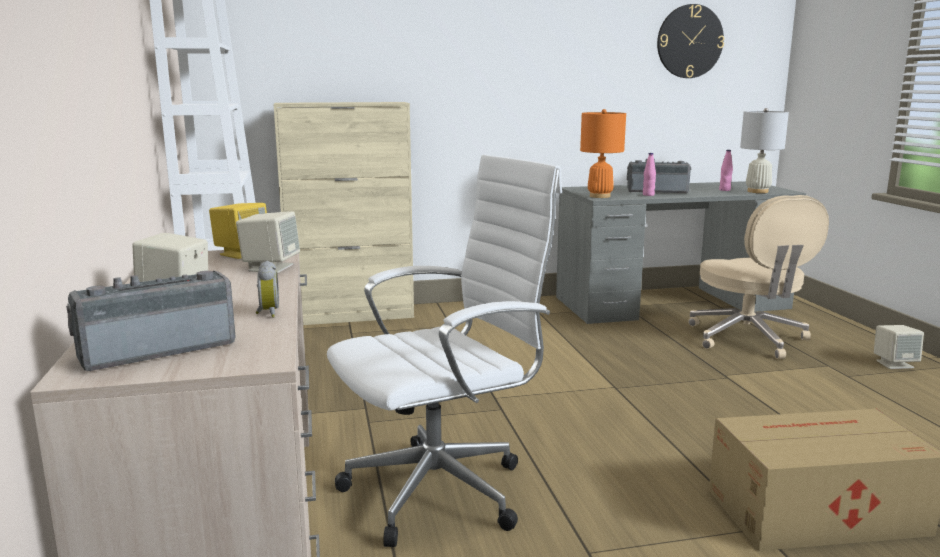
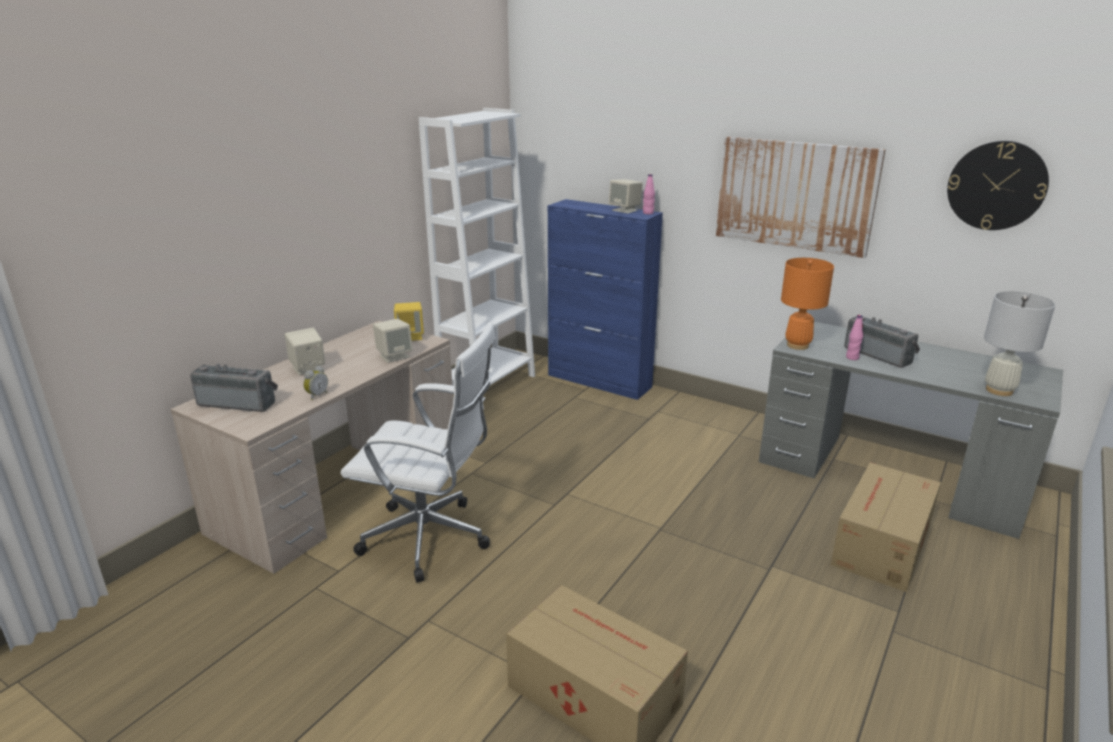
camera: 45 degrees right, 10 degrees up
beige cabinet [273,102,414,325] -> blue cabinet [548,199,663,400]
beige office chair [688,195,829,359] -> cardboard box [831,462,941,592]
pink bottle [719,150,733,191] -> pink bottle moved to [643,174,655,214]
beige speaker [874,325,924,369] -> beige speaker moved to [609,179,643,214]
none -> picture [716,137,886,258]

